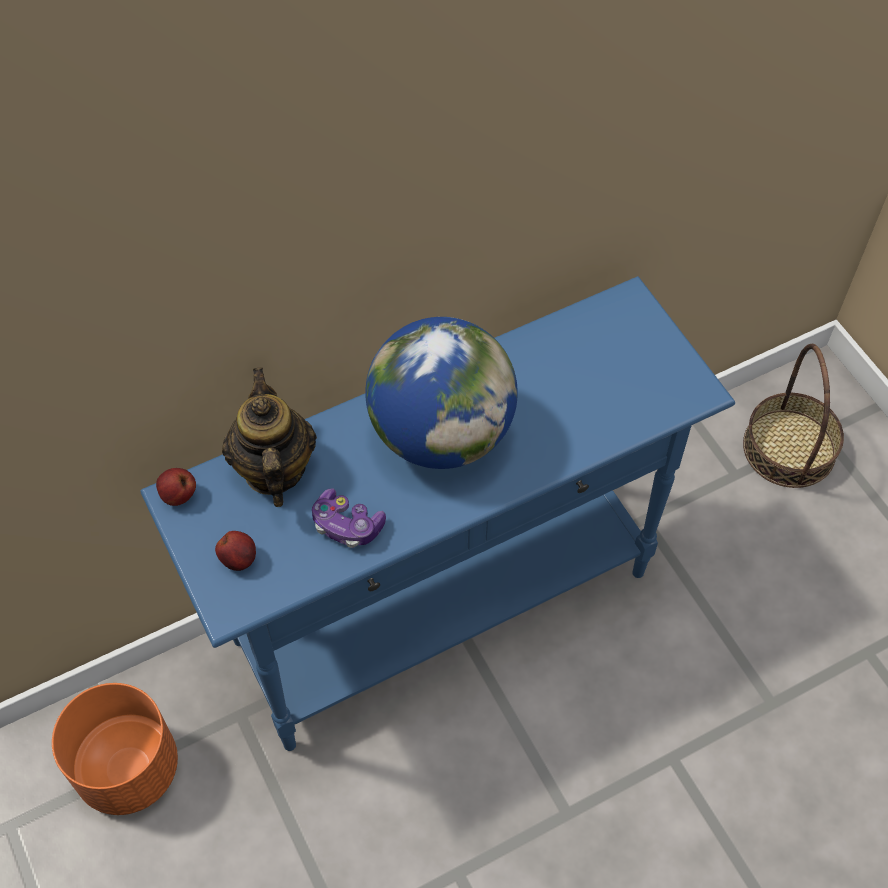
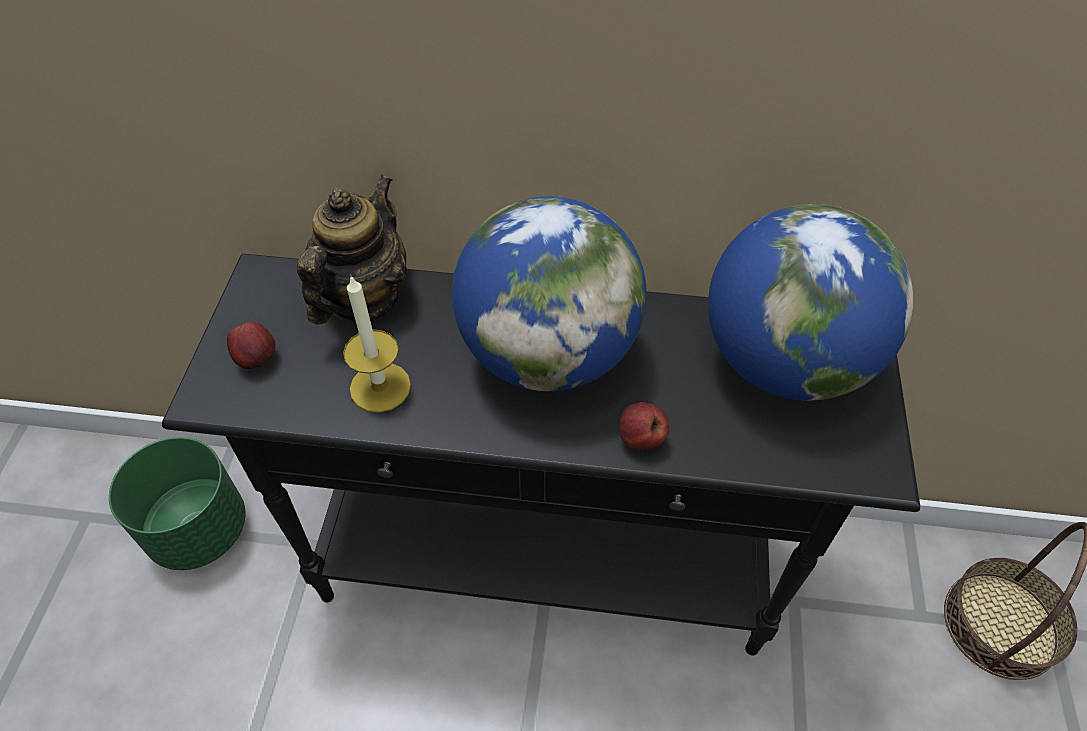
camera: 35 degrees right, 5 degrees down
orange planter [52,683,178,815] -> green planter [109,437,245,570]
blue console table [140,276,735,751] -> black console table [162,254,920,656]
apple [156,468,196,506] -> apple moved to [619,402,670,451]
game controller [312,488,386,548] -> candle [343,276,411,413]
none -> globe [708,204,913,401]

